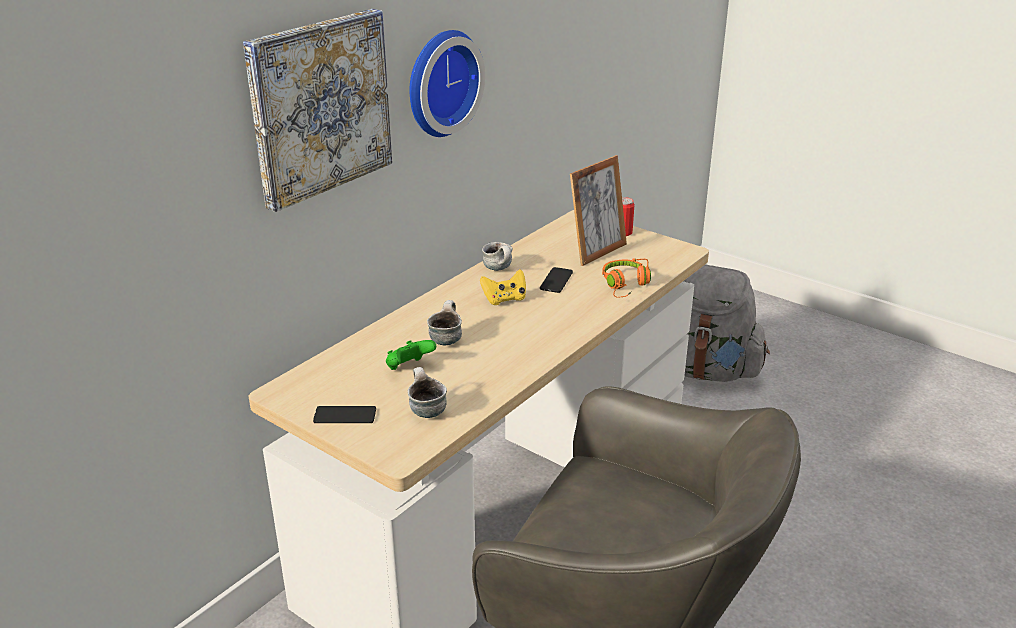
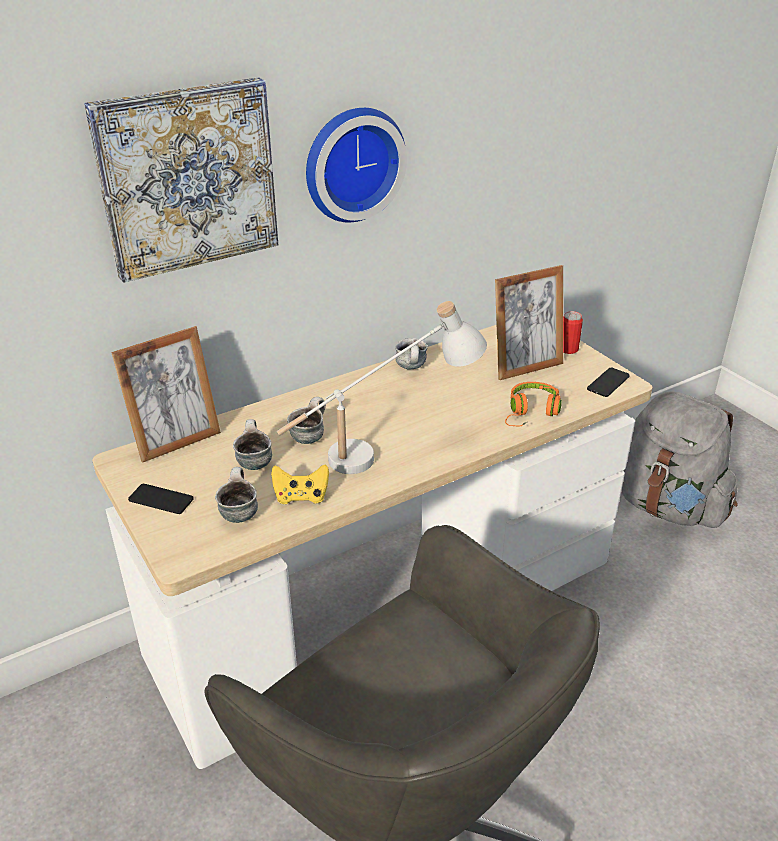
camera: 20 degrees right, 5 degrees up
green game controller [386,340,436,370] -> mug [233,419,272,470]
yellow game controller [480,269,526,305] -> yellow game controller moved to [271,464,329,504]
phone [540,267,573,293] -> phone moved to [587,367,630,397]
none -> picture frame [112,326,221,463]
none -> white table lamp [276,301,487,474]

